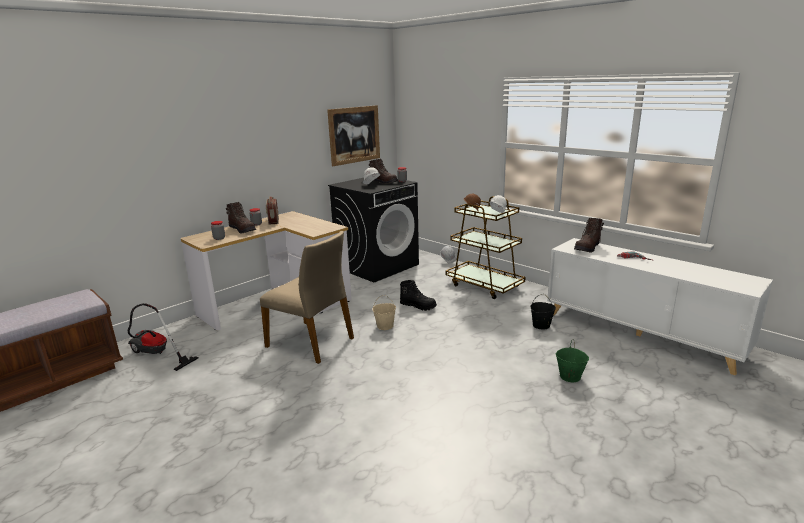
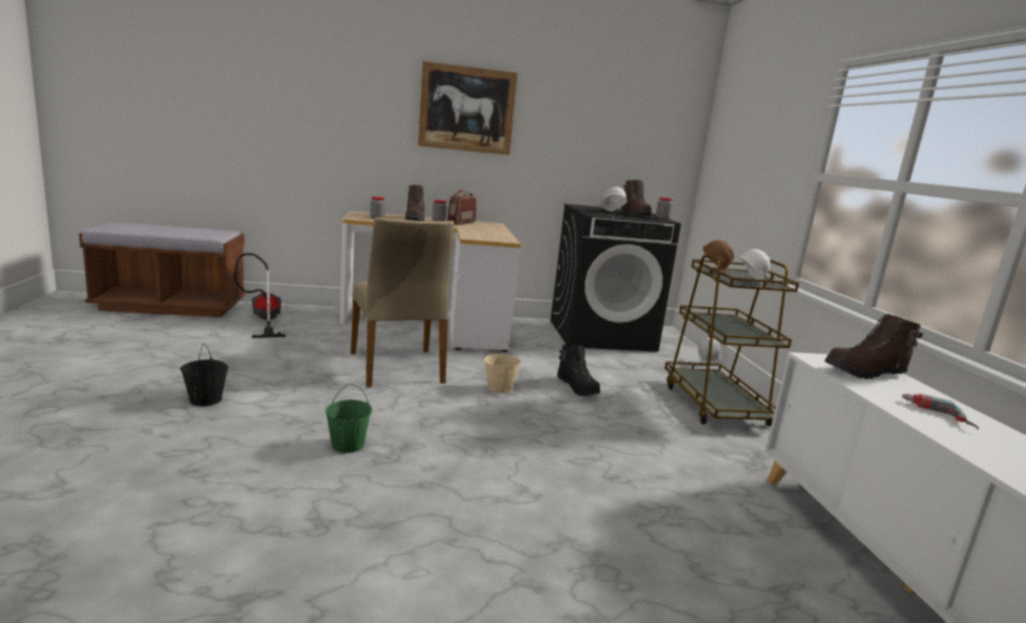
camera: 35 degrees right, 5 degrees down
picture [327,105,380,166] -> picture moved to [418,61,517,155]
black bucket [531,294,556,330] -> black bucket moved to [180,343,228,406]
green bucket [556,340,589,382] -> green bucket moved to [325,384,372,453]

